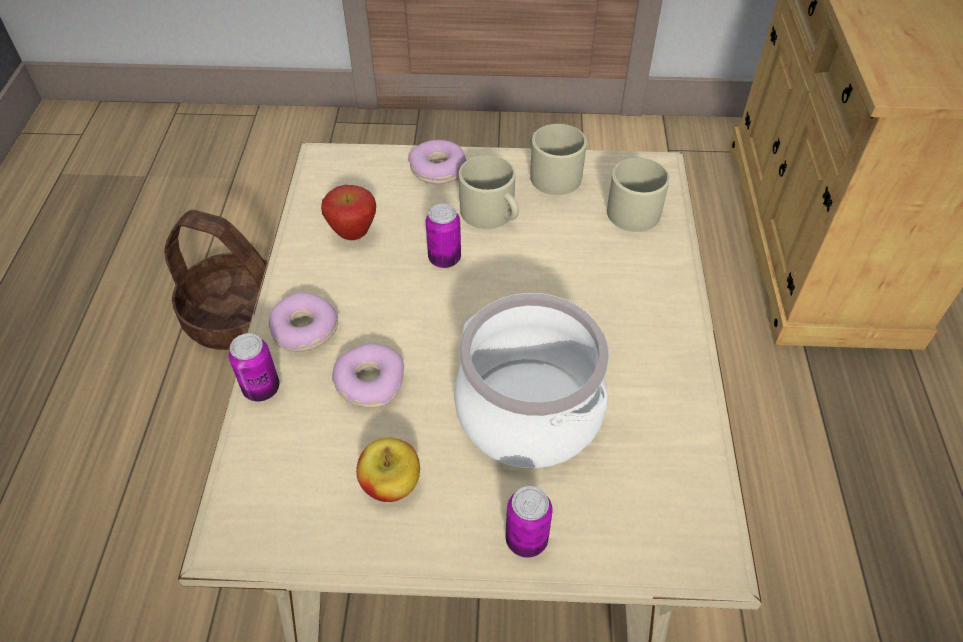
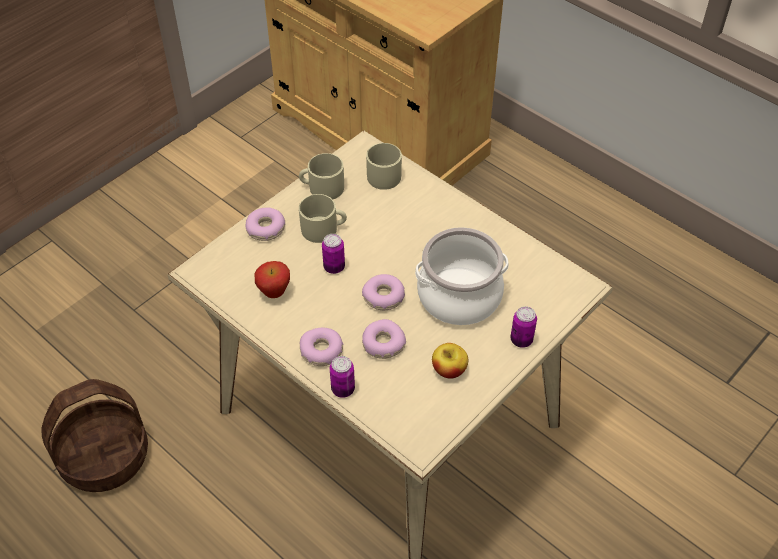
camera: 50 degrees left, 0 degrees up
none -> donut [362,274,405,310]

